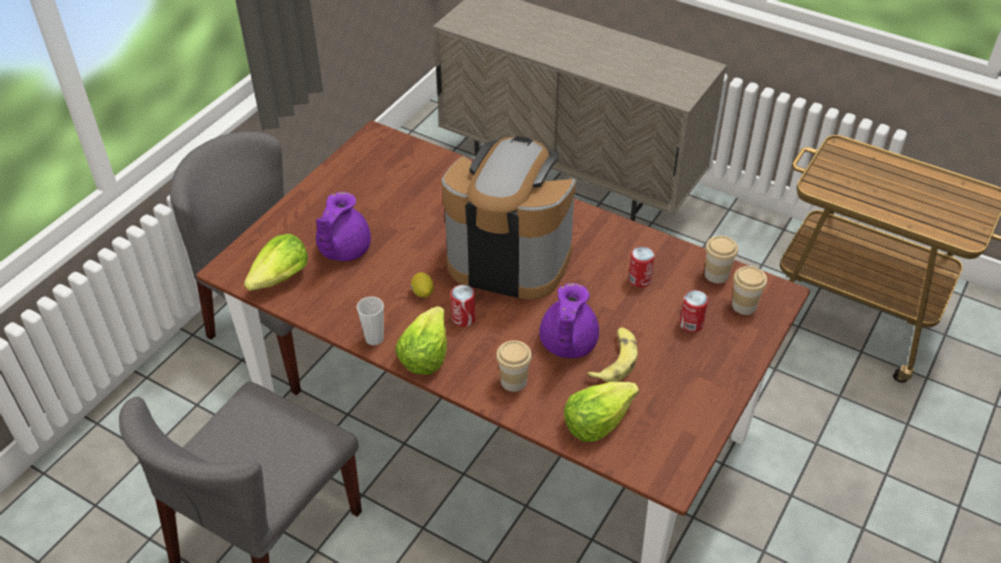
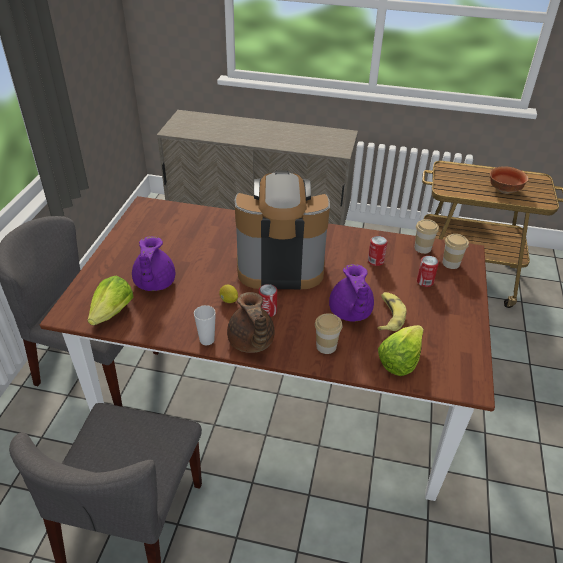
camera: 20 degrees left, 5 degrees down
lettuce [395,306,447,375] -> brown teapot [227,292,274,353]
none -> bowl [490,166,529,194]

